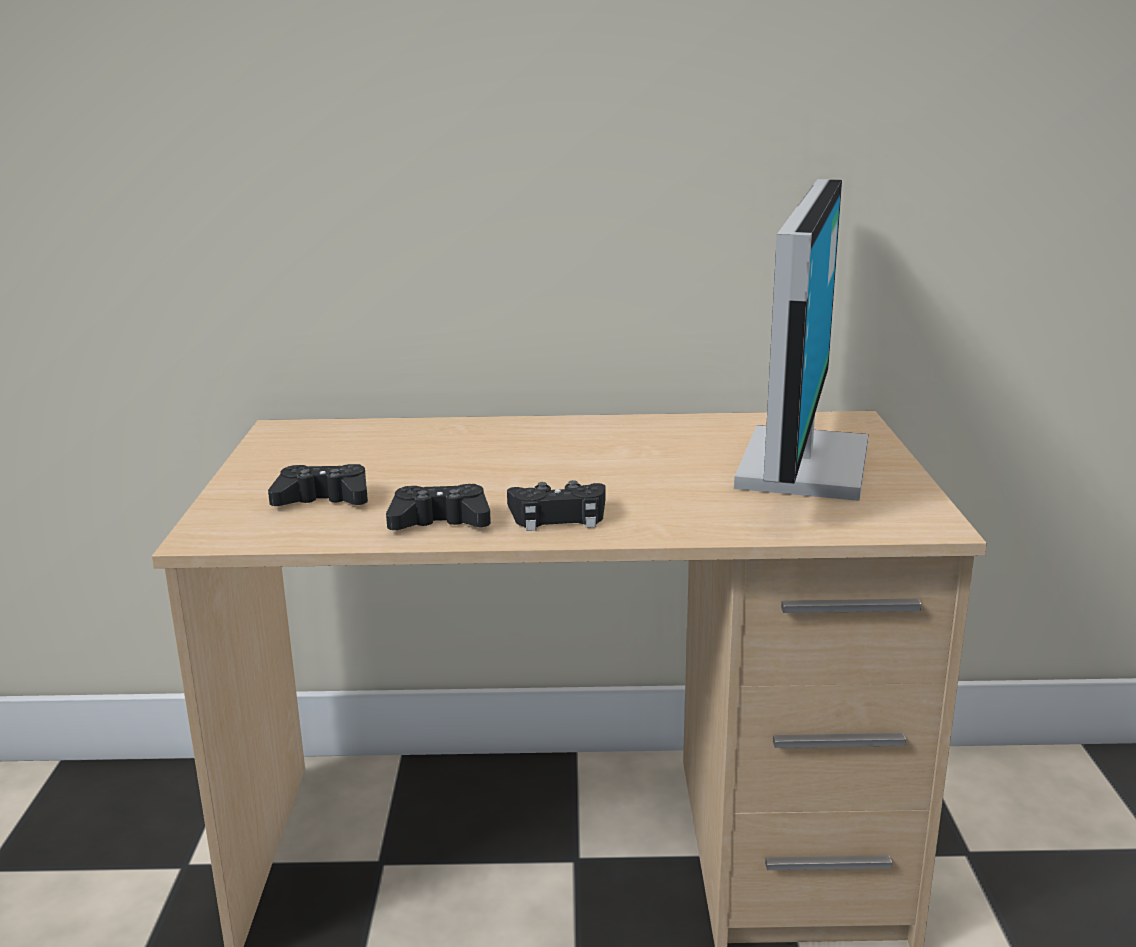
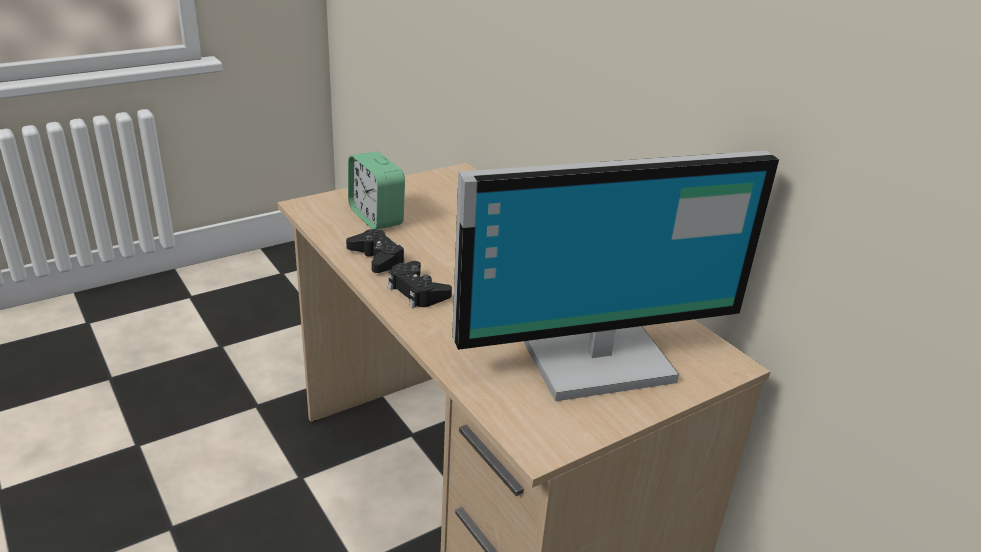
camera: 55 degrees right, 10 degrees up
black game controller [268,464,368,506] -> alarm clock [348,151,405,229]

